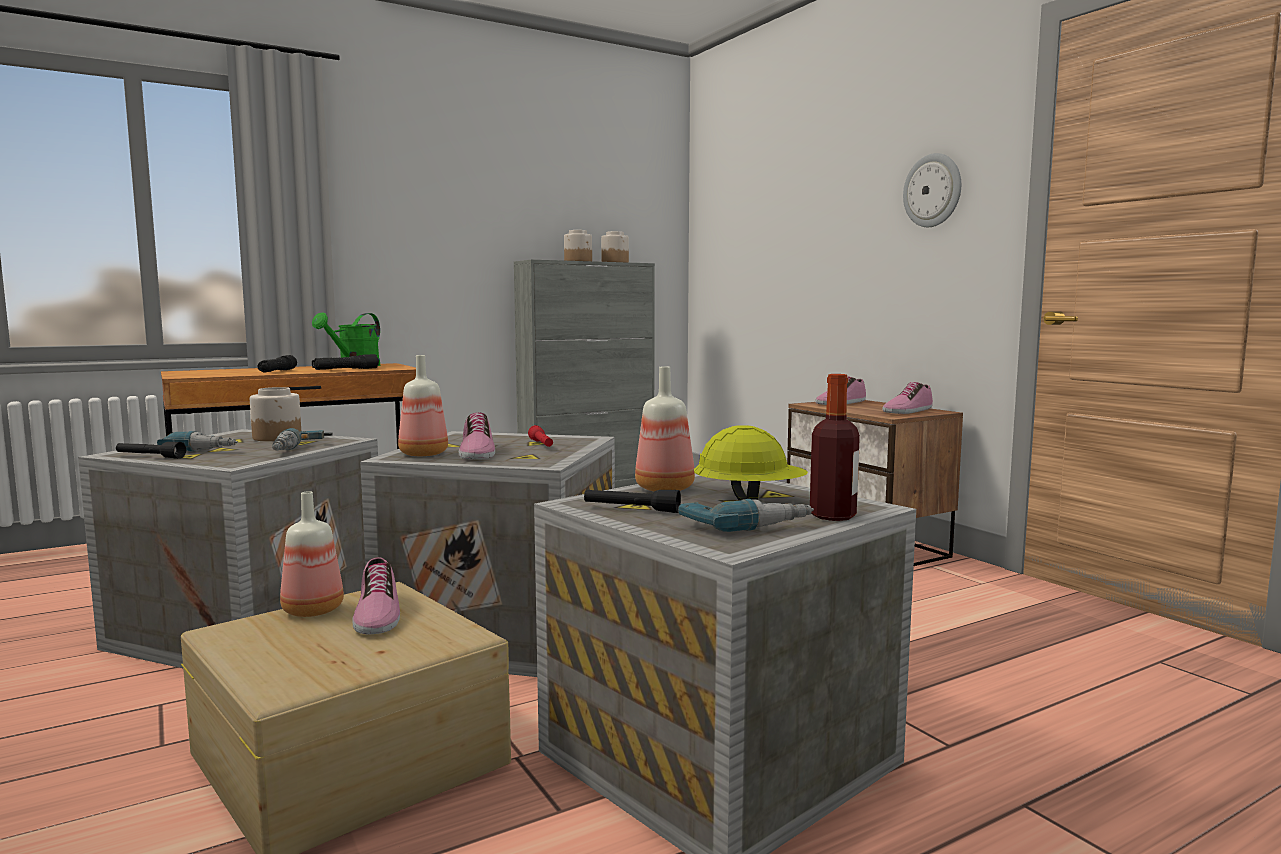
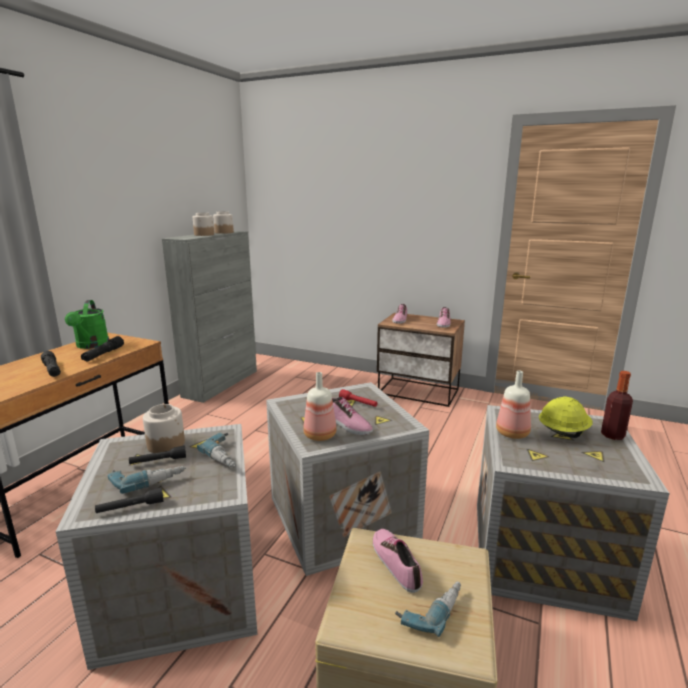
camera: 35 degrees left, 10 degrees up
bottle [280,491,344,617] -> none
shoe [352,557,400,635] -> shoe turned 150 degrees counterclockwise [373,529,423,593]
black flashlight [584,490,681,513] -> black flashlight moved to [129,445,186,464]
power drill [678,499,814,532] -> power drill moved to [395,582,461,637]
wall clock [903,153,961,227] -> none

